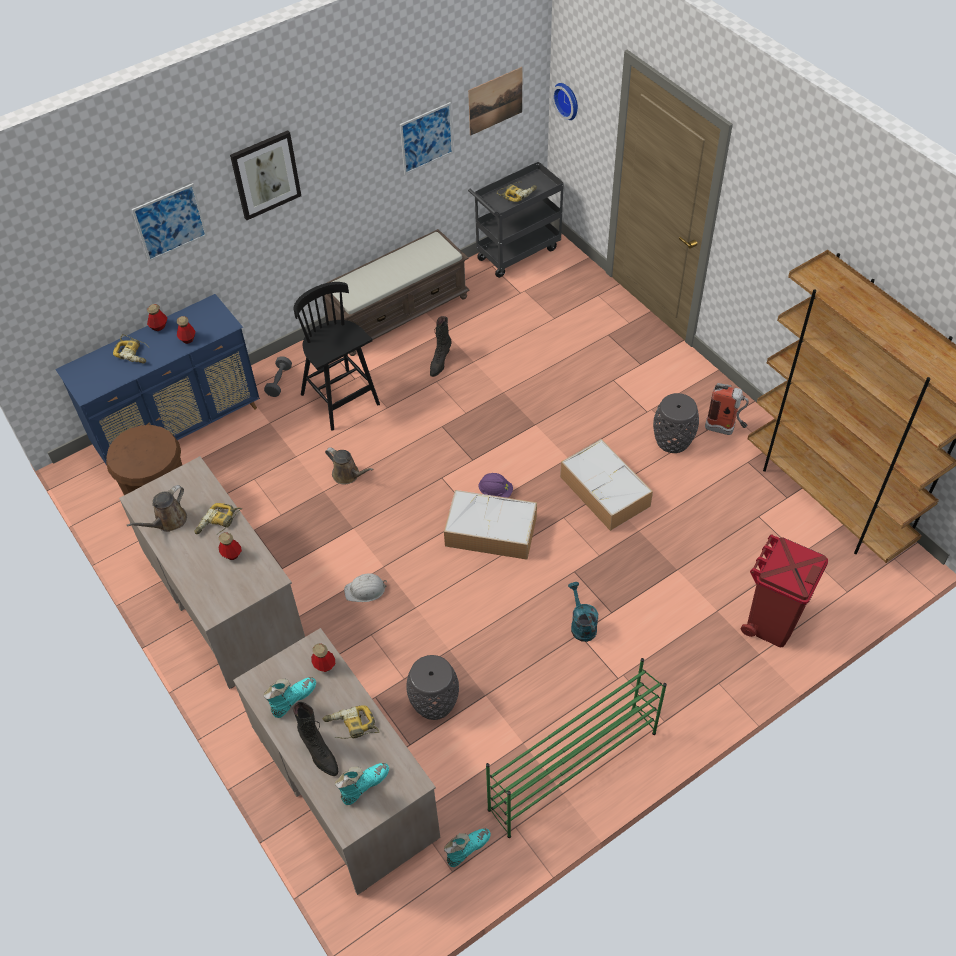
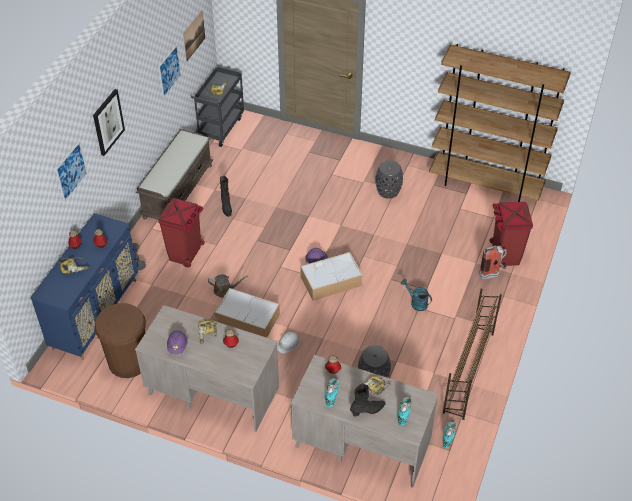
camera: 35 degrees left, 5 degrees down
brown watering can [127,485,187,532] -> purple hard hat [167,331,188,354]
black boot [293,702,338,776] -> black boot turned 45 degrees counterclockwise [350,384,386,417]
black stool [294,282,380,431] -> red trash can [158,198,205,268]
green shoe rack [486,658,667,838] -> brown shoe rack [443,289,502,420]
wall clock [552,83,578,120] -> none
storage box [560,439,653,531] -> storage box moved to [214,288,280,338]
fire extinguisher [705,383,749,435] -> fire extinguisher moved to [479,245,507,280]

